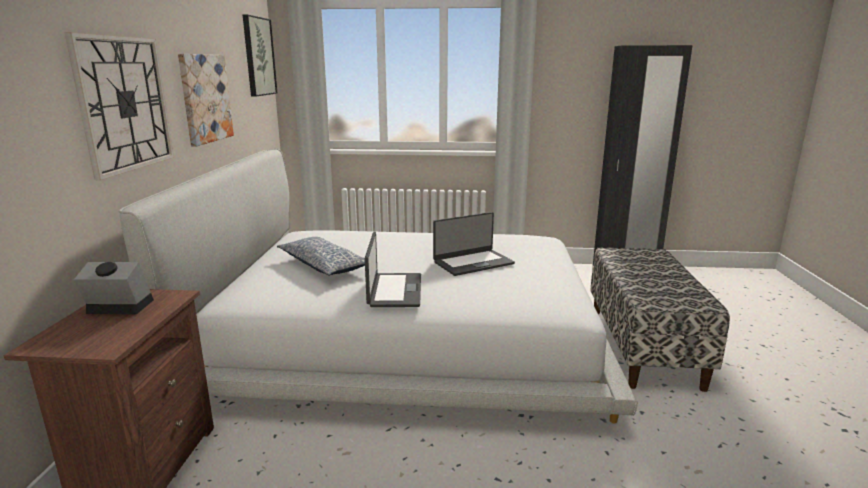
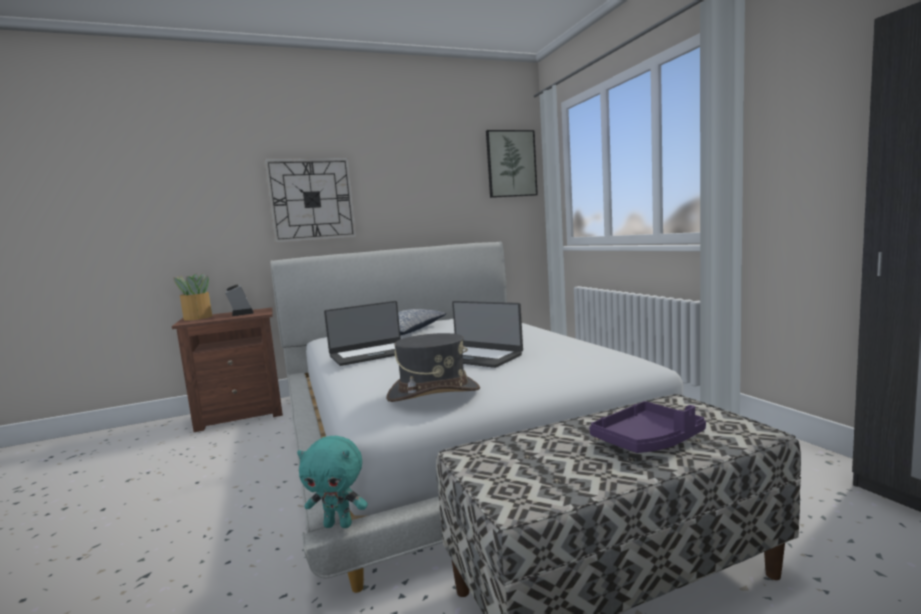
camera: 65 degrees right, 10 degrees down
picture [178,54,234,146] -> none
none -> potted plant [174,273,212,321]
none -> turquoise plush toy [297,436,368,528]
none -> grey hat [386,333,480,402]
none -> purple tray [589,401,706,453]

